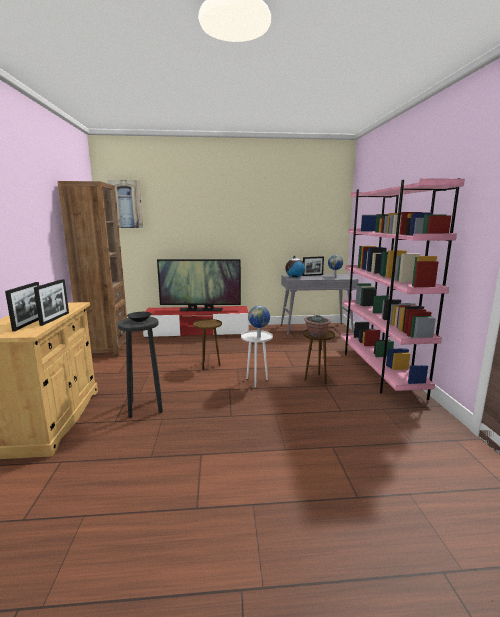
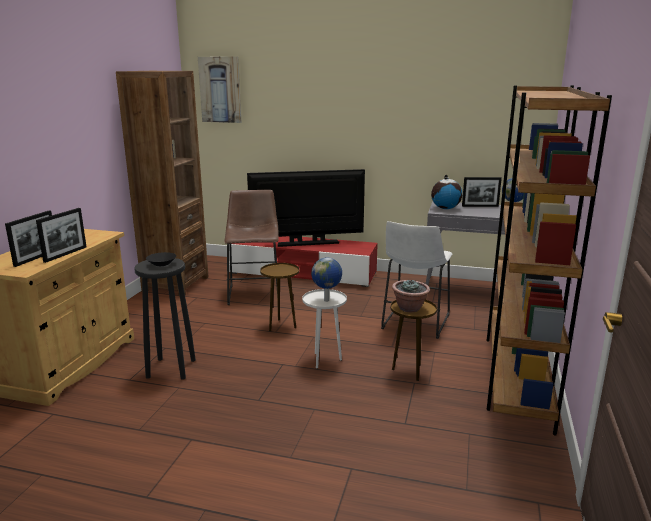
camera: 20 degrees right, 5 degrees up
television [157,259,241,311] -> television turned 150 degrees clockwise [247,169,365,247]
pink bookcase [341,178,465,400] -> brown bookcase [486,85,612,435]
none -> brown stool [224,190,279,305]
none -> white stool [381,221,453,339]

